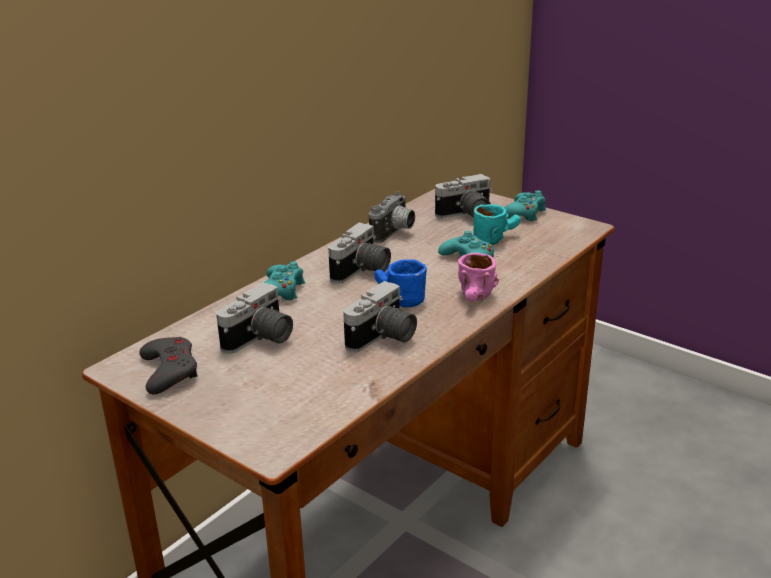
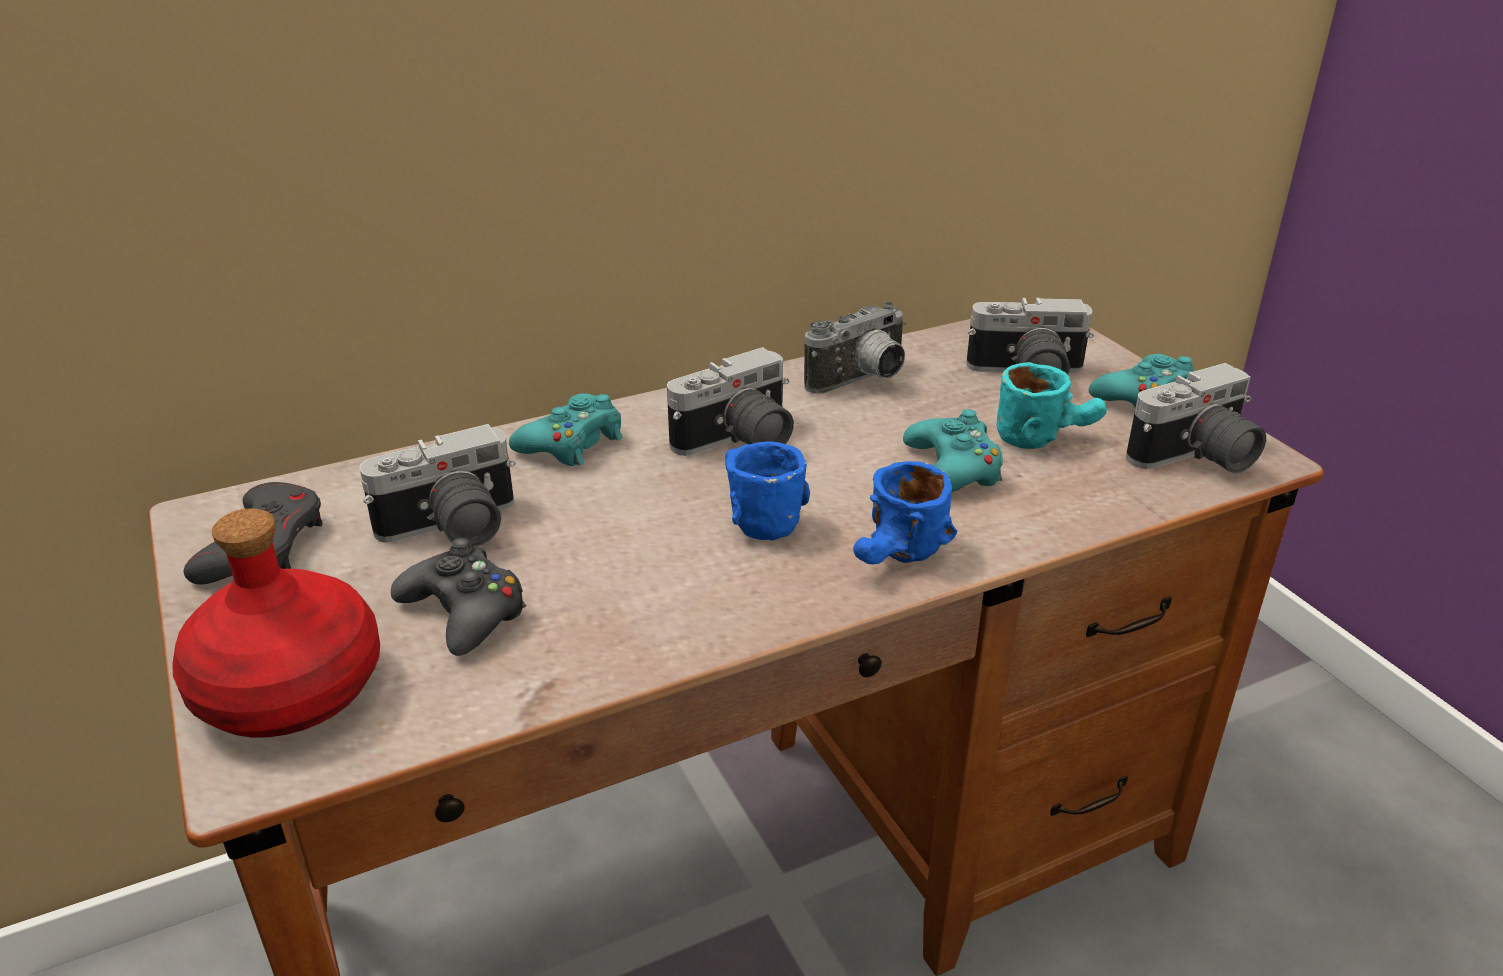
camera: 25 degrees right, 5 degrees up
camera [343,281,417,352] -> camera moved to [1126,363,1266,473]
pink mug [458,253,499,302] -> blue mug [853,461,957,564]
none -> red bottle [172,508,380,737]
none -> black game controller [391,538,526,656]

